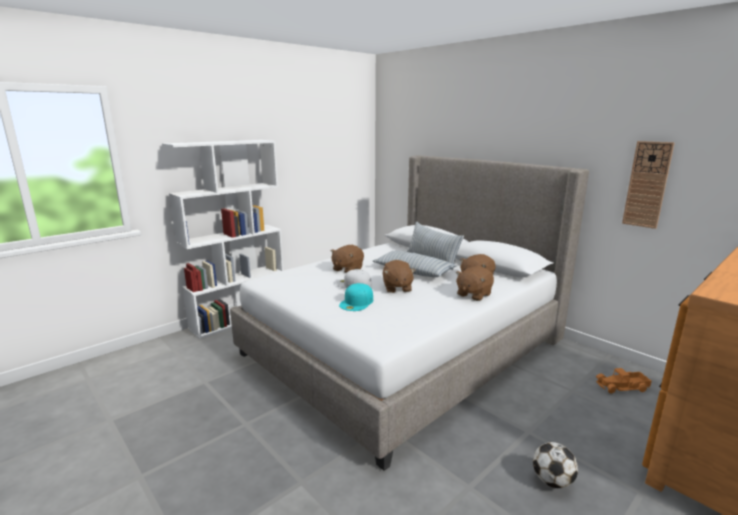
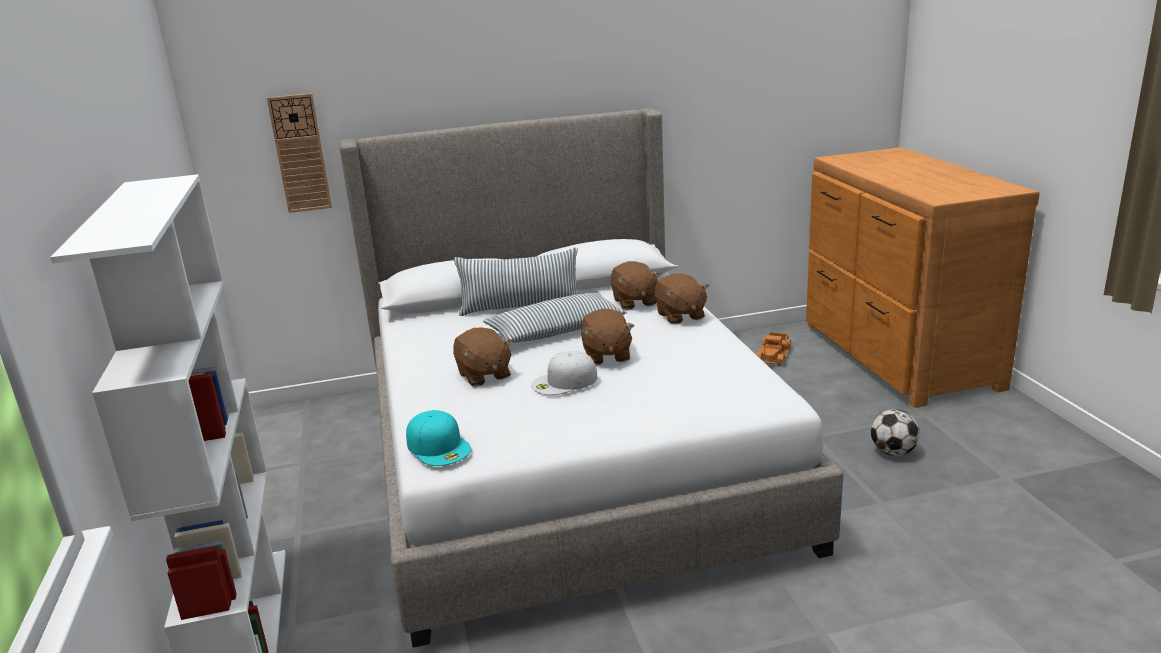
camera: 60 degrees left, 5 degrees up
turquoise cap [339,283,373,311] -> turquoise cap moved to [406,410,471,466]
brown plush toy [383,260,416,293] -> brown plush toy turned 60 degrees clockwise [581,309,634,365]
wall clock [622,141,675,229] -> wall clock moved to [267,93,332,213]

